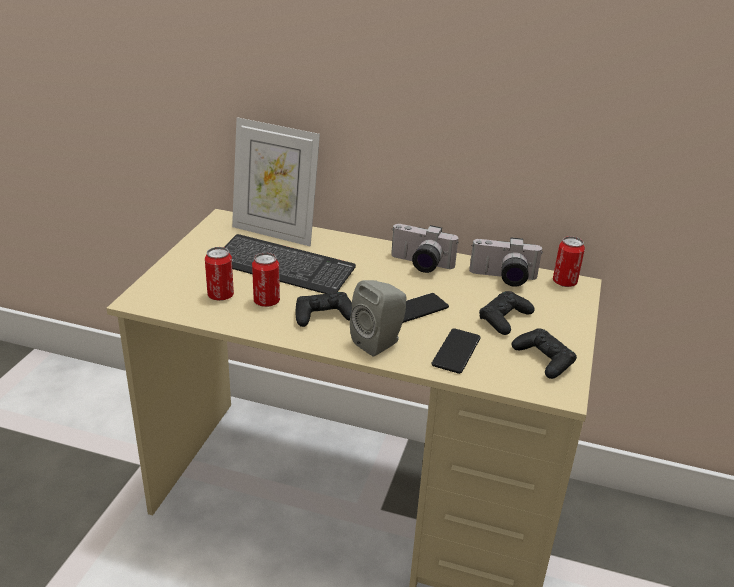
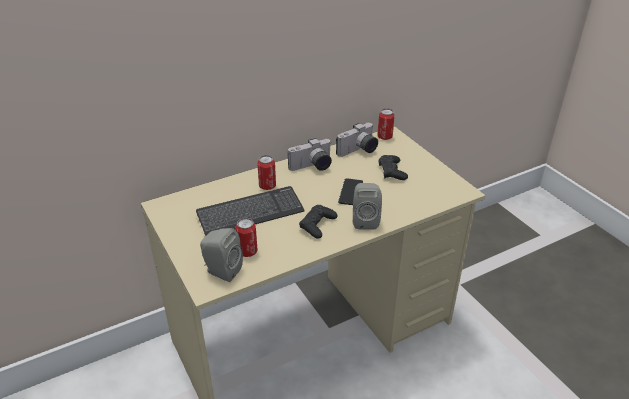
camera: 45 degrees left, 5 degrees up
picture frame [232,117,320,246] -> none
can [252,253,280,307] -> can moved to [257,155,276,190]
phone [431,328,481,374] -> none
black game controller [512,328,577,379] -> none
none -> grey speaker [200,228,243,282]

